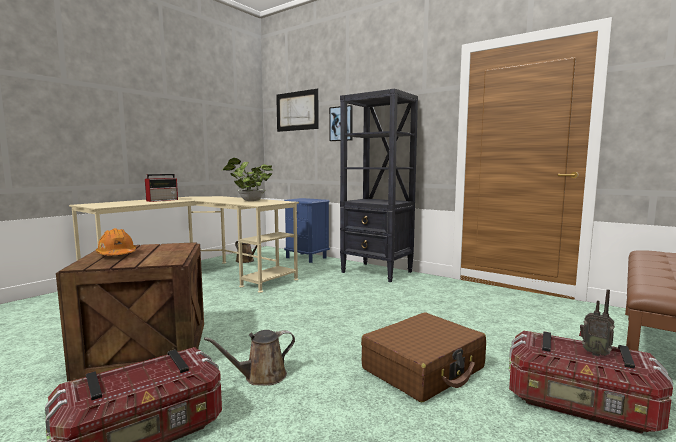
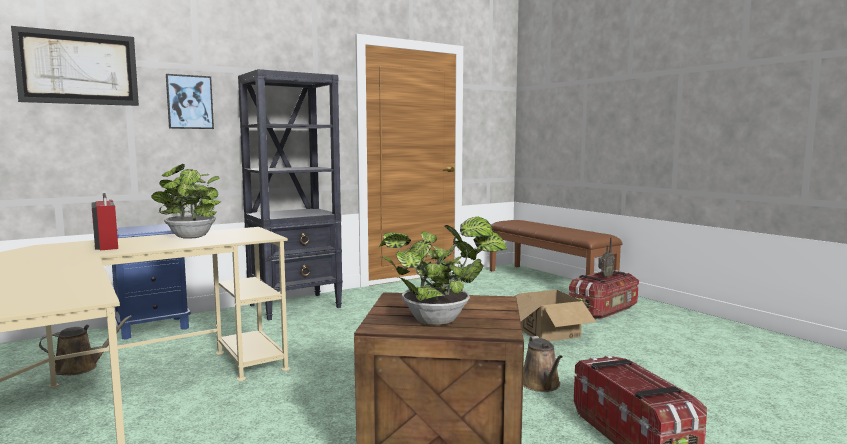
camera: 70 degrees left, 0 degrees up
orange hard hat [96,228,136,255] -> potted plant [378,216,507,325]
radio [145,174,178,202] -> radio moved to [92,193,118,250]
brown suitcase [361,312,486,402] -> cardboard box [516,290,601,341]

